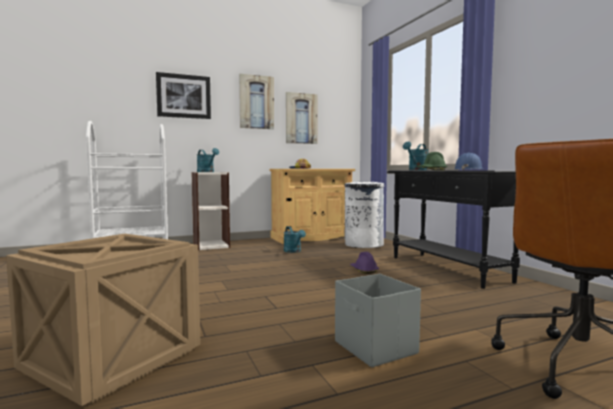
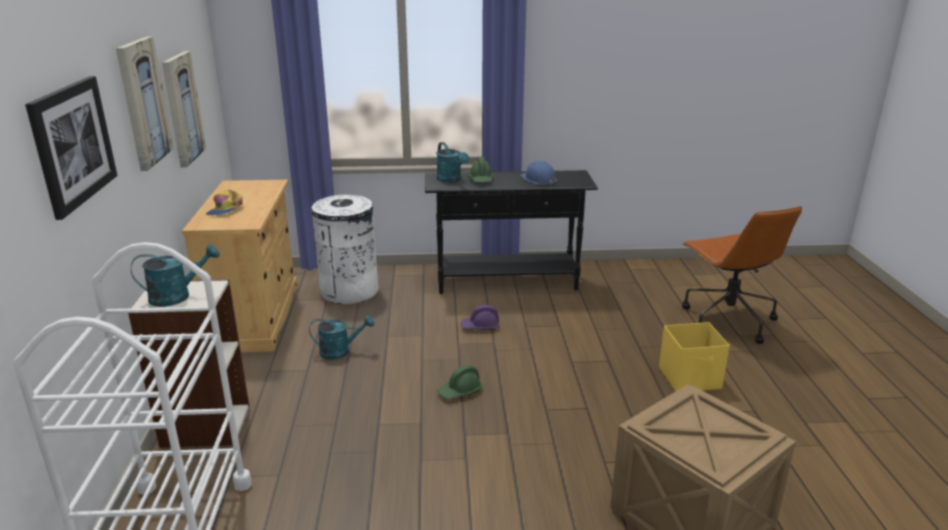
camera: 70 degrees left, 20 degrees up
grey storage box [335,274,421,367] -> yellow storage box [659,322,730,391]
none -> green hard hat [437,365,483,399]

